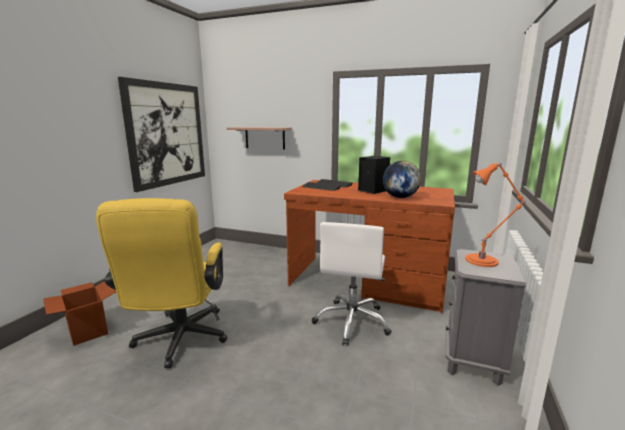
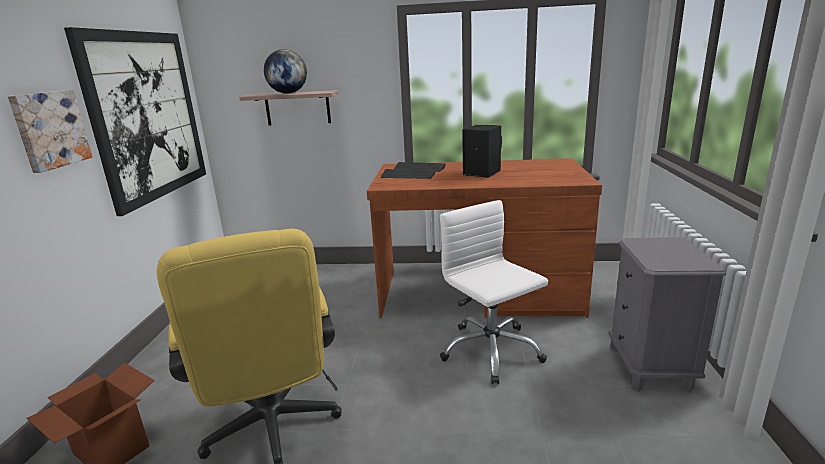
camera: 15 degrees left, 5 degrees up
white office chair [312,222,392,346] -> white office chair turned 150 degrees clockwise [440,200,548,384]
globe [383,161,421,198] -> globe moved to [264,49,307,94]
orange table lamp [465,162,525,267] -> none
none -> picture [8,90,93,173]

